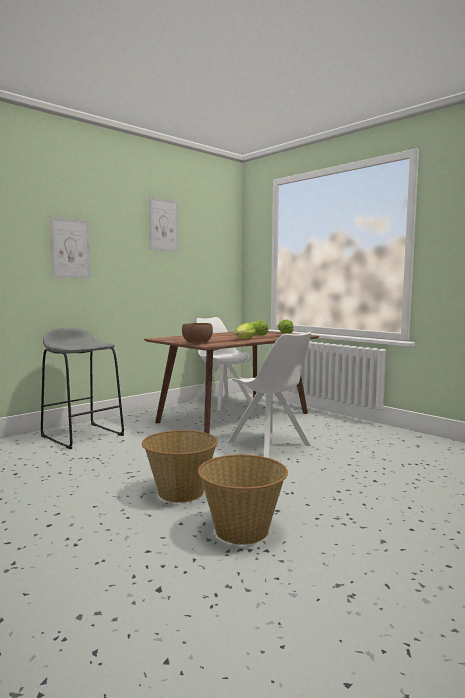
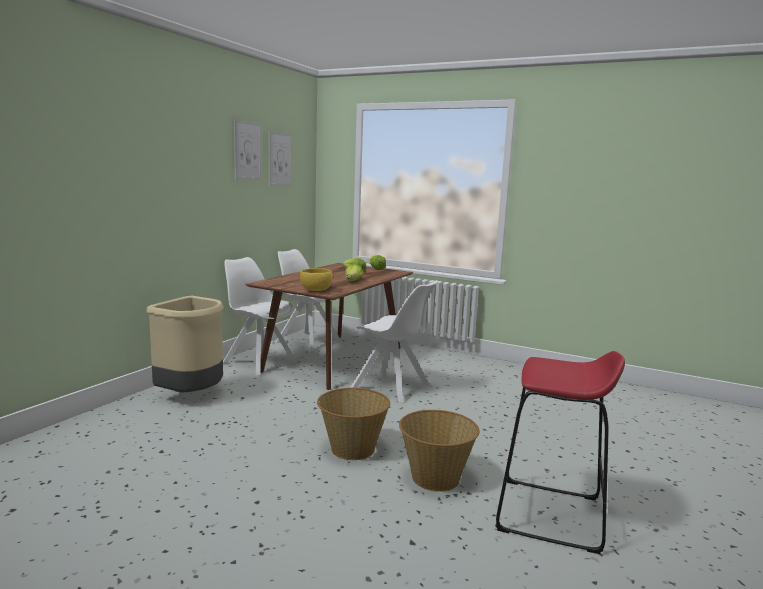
camera: 20 degrees left, 5 degrees up
grey stool [41,328,124,449] -> beige trash can [147,296,224,392]
picture [50,216,91,279] -> picture moved to [269,131,292,186]
brown bowl [182,323,213,343] -> yellow bowl [300,268,333,291]
none -> white chair [223,257,297,375]
none -> red stool [495,351,625,554]

